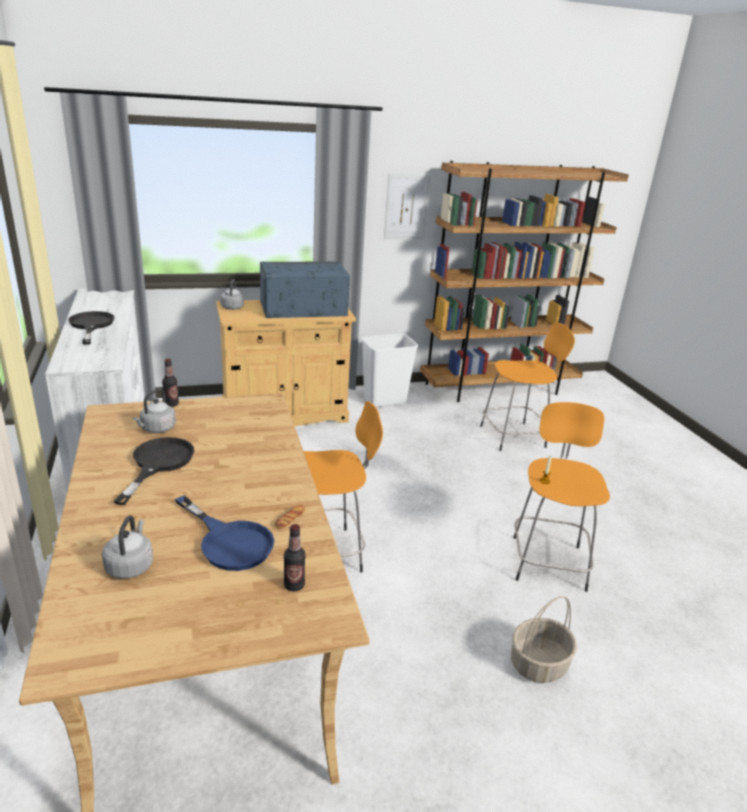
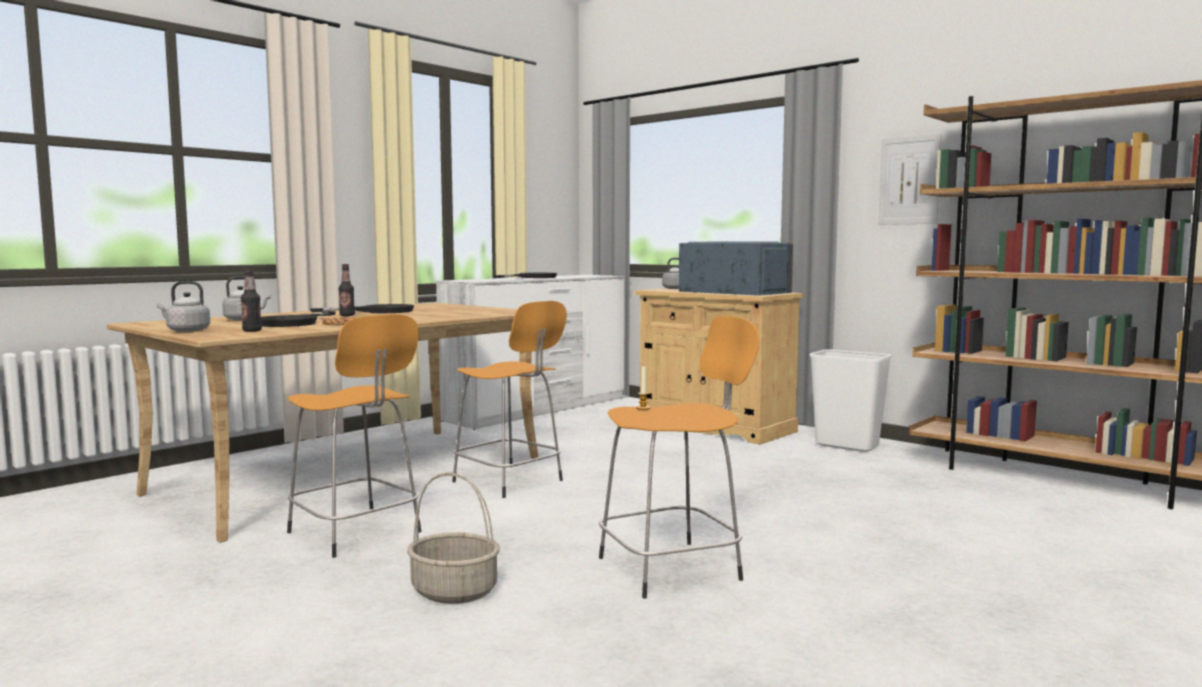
camera: 60 degrees right, 20 degrees down
grey kettle [133,388,176,433] -> grey kettle moved to [156,281,210,332]
bottle [162,359,179,407] -> bottle moved to [339,264,355,316]
blue frying pan [175,495,274,571] -> black frying pan [261,311,336,327]
orange stool [480,322,575,451] -> orange stool moved to [287,314,421,558]

